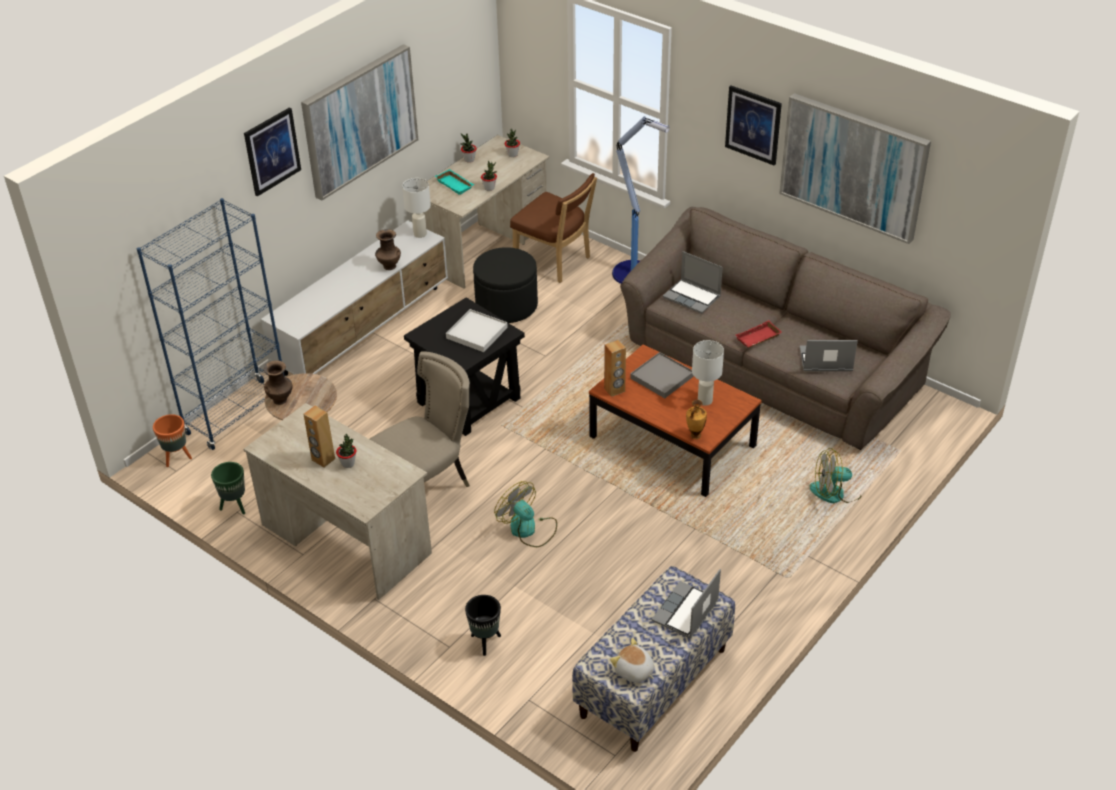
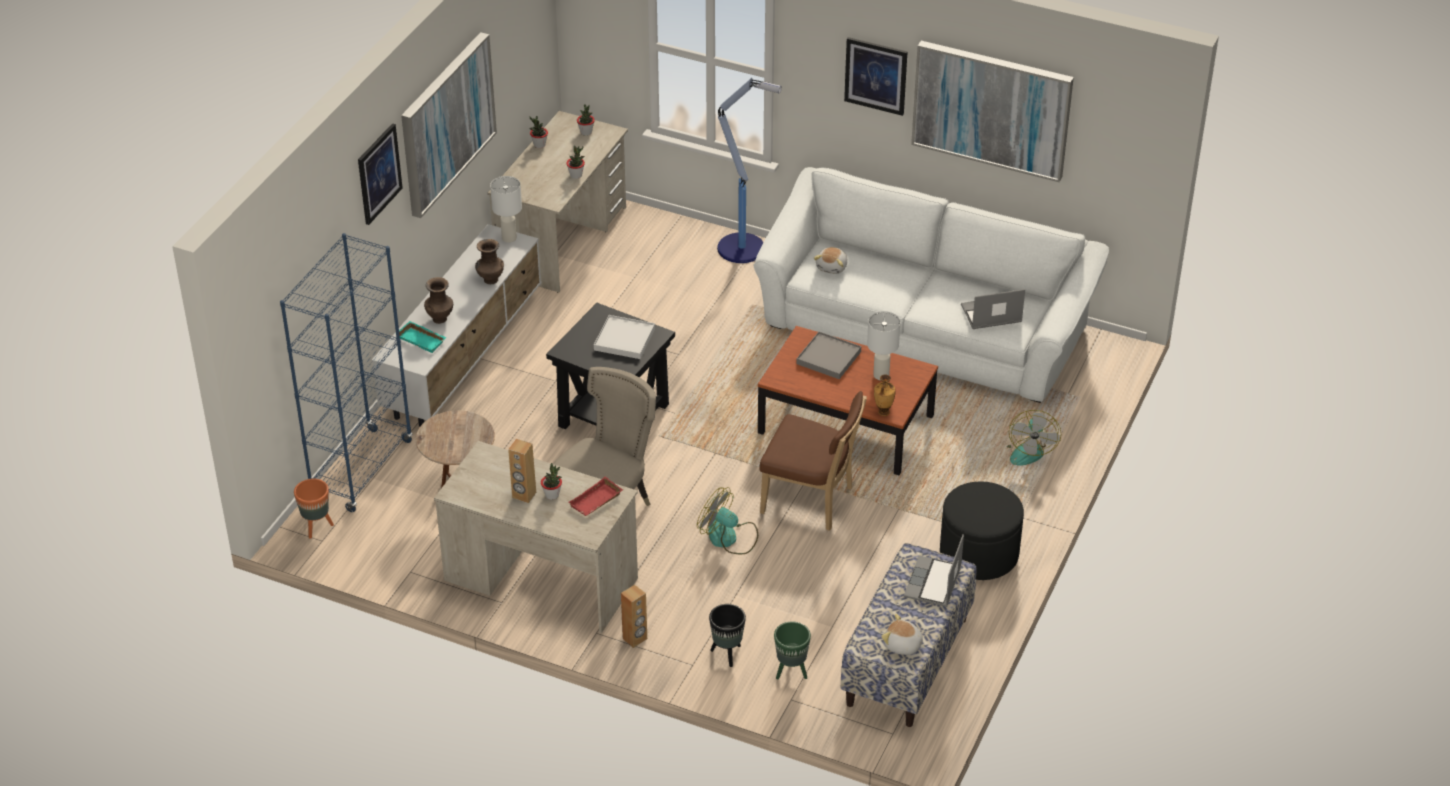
camera: 15 degrees left, 0 degrees up
green planter [211,462,245,514] -> green planter moved to [774,621,811,679]
brown vase [264,361,292,405] -> brown vase moved to [424,277,453,324]
turquoise tray [435,169,474,195] -> turquoise tray moved to [399,321,447,353]
black ottoman [473,247,538,323] -> black ottoman moved to [940,481,1024,580]
brown chair [510,173,597,283] -> brown chair moved to [759,391,867,531]
brown speaker [604,340,626,397] -> brown speaker moved to [621,584,647,648]
brown sofa [620,207,951,450] -> white sofa [754,167,1109,403]
laptop [663,251,723,314] -> plush toy [814,247,848,274]
red tray [736,320,782,348] -> red tray moved to [568,477,623,516]
fan [810,448,862,503] -> fan turned 60 degrees counterclockwise [1007,410,1061,466]

